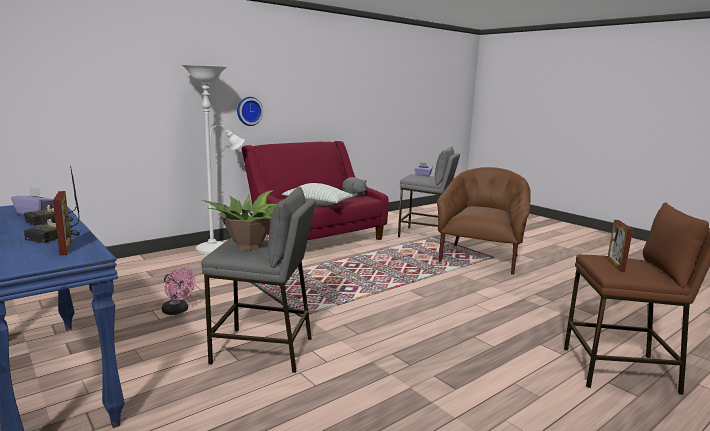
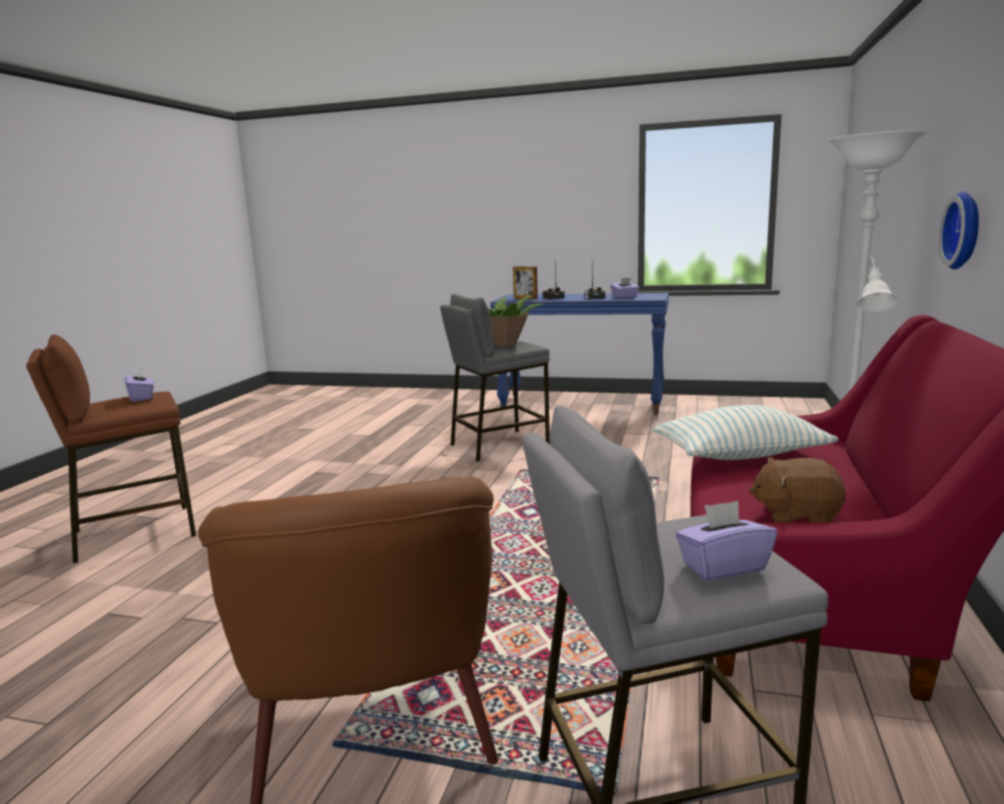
camera: 145 degrees right, 0 degrees up
pink fan [162,268,195,315] -> none
grey plush toy [342,177,367,197] -> brown plush toy [749,457,845,523]
picture frame [607,220,633,272] -> purple tissue box [124,368,154,402]

